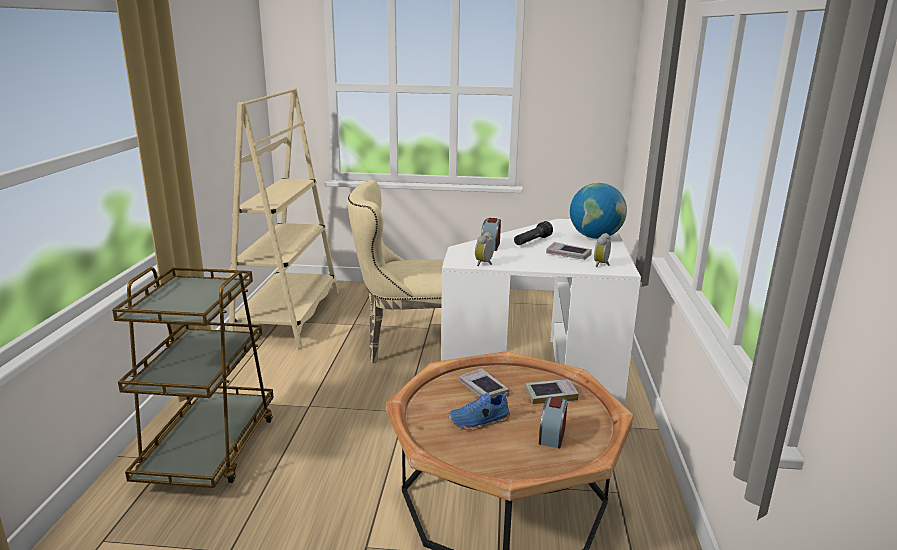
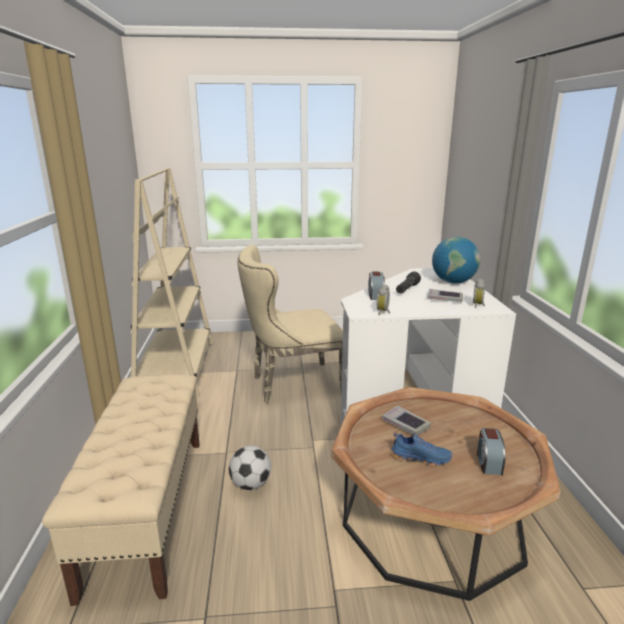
camera: 10 degrees left, 0 degrees up
brown cart [112,267,274,488] -> beige bench [42,374,200,606]
blue shoe [448,392,510,430] -> blue shoe turned 135 degrees counterclockwise [391,432,453,466]
book [525,379,579,404] -> none
none -> football [229,446,271,490]

